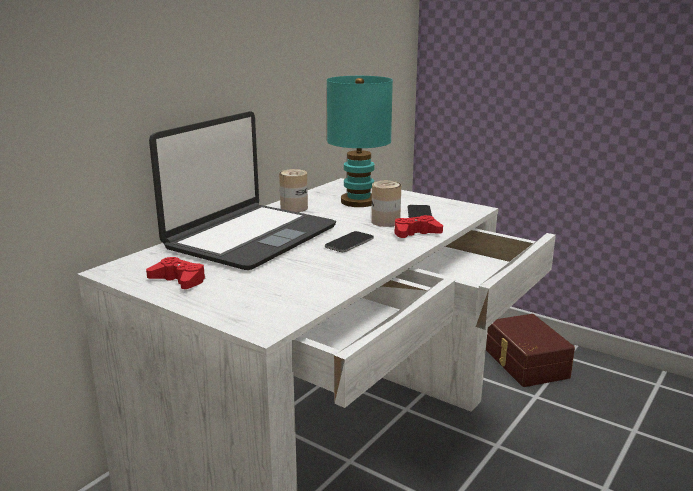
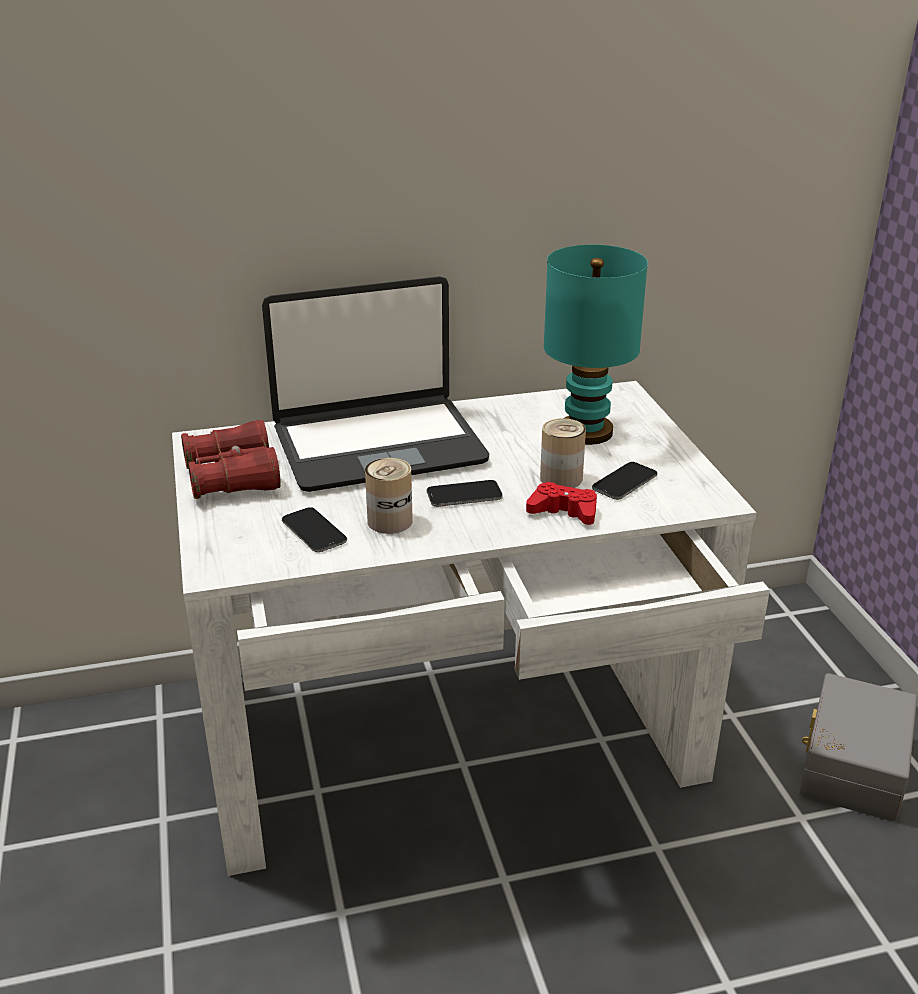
camera: 40 degrees right, 10 degrees up
red game controller [146,257,206,289] -> red binoculars [181,420,281,499]
can [279,169,308,212] -> can moved to [365,458,413,534]
brown storage box [486,314,575,387] -> grey storage box [799,673,917,822]
none -> phone [282,507,347,552]

